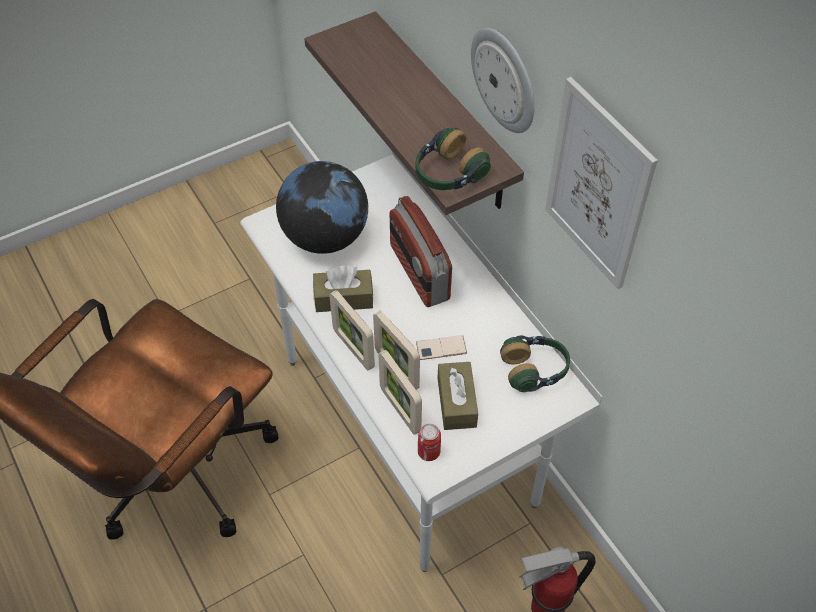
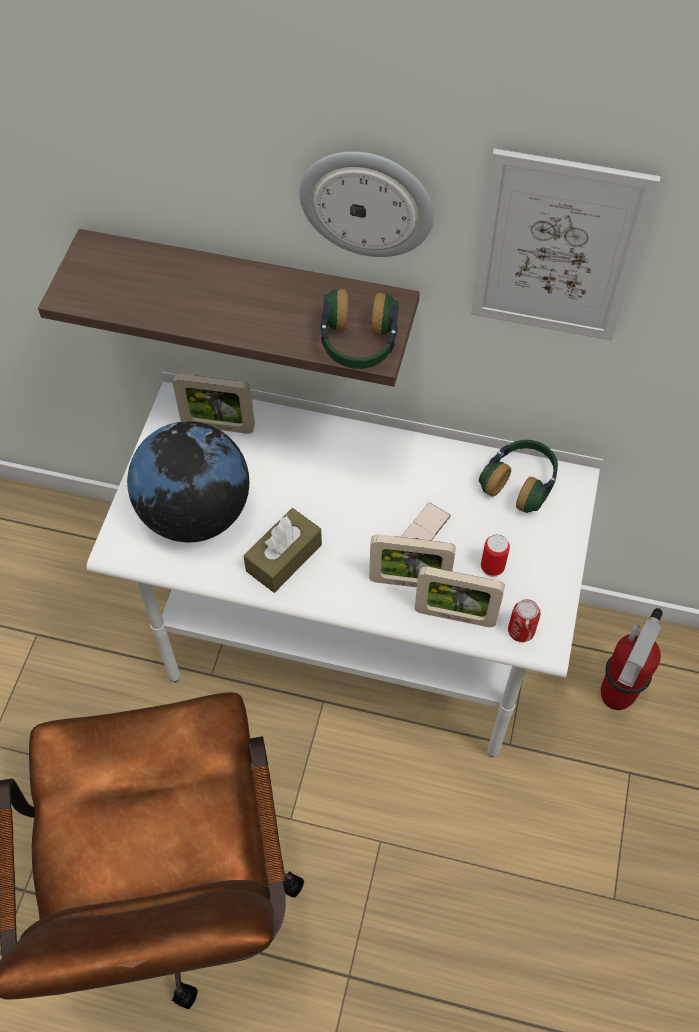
camera: 45 degrees left, 5 degrees up
picture frame [329,290,375,371] -> picture frame moved to [173,374,255,434]
radio [389,196,452,307] -> none
brown tissue box [438,362,478,430] -> can [481,534,510,577]

